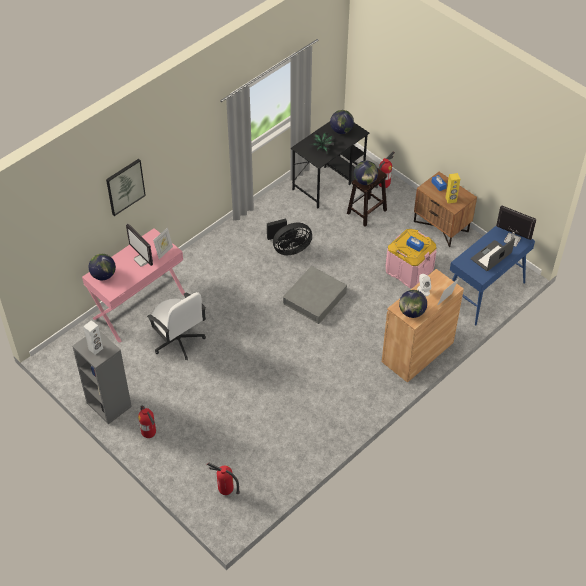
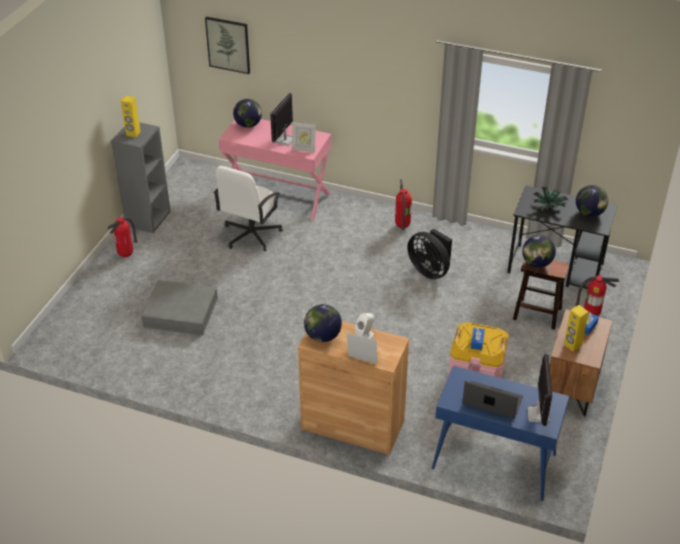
camera: 65 degrees right, 10 degrees down
white speaker [83,320,103,355] -> yellow speaker [121,96,141,137]
picture [106,159,146,216] -> picture moved to [205,17,250,74]
fire extinguisher [207,463,240,495] -> fire extinguisher moved to [395,179,412,230]
grey storage box [283,266,347,324] -> grey storage box moved to [141,280,218,335]

